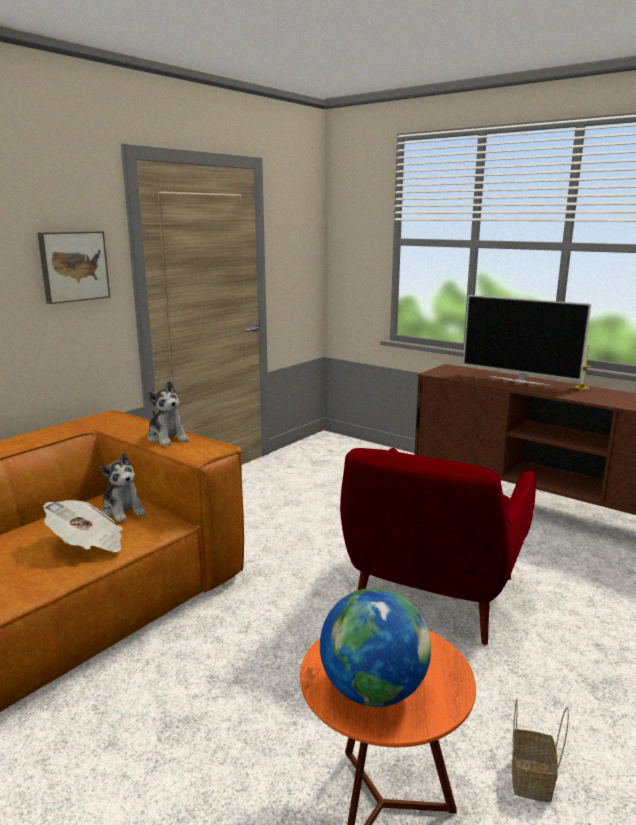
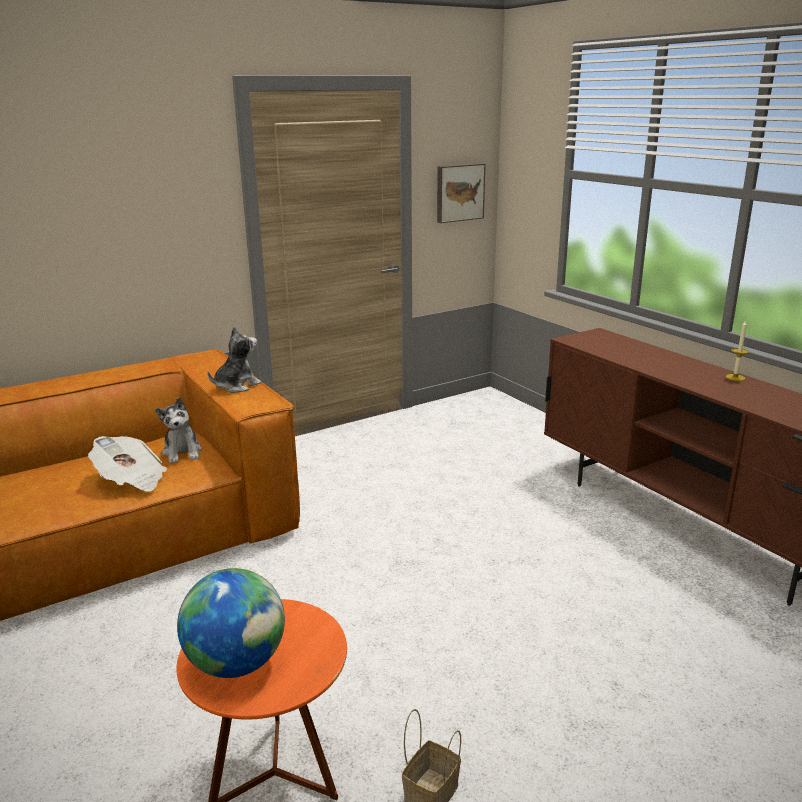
camera: 20 degrees right, 5 degrees up
picture [37,231,110,304] -> picture moved to [437,163,486,223]
plush toy [148,381,189,446] -> plush toy turned 120 degrees counterclockwise [208,326,261,393]
red armchair [340,448,536,645] -> none
television [463,295,591,386] -> none

